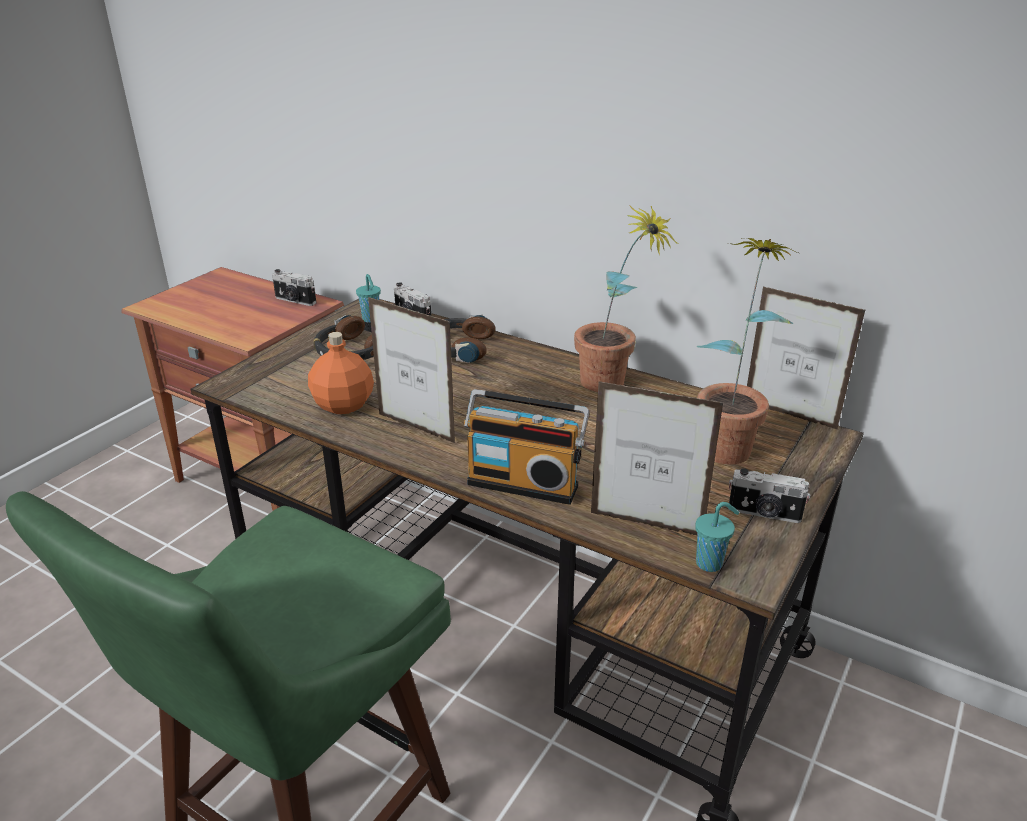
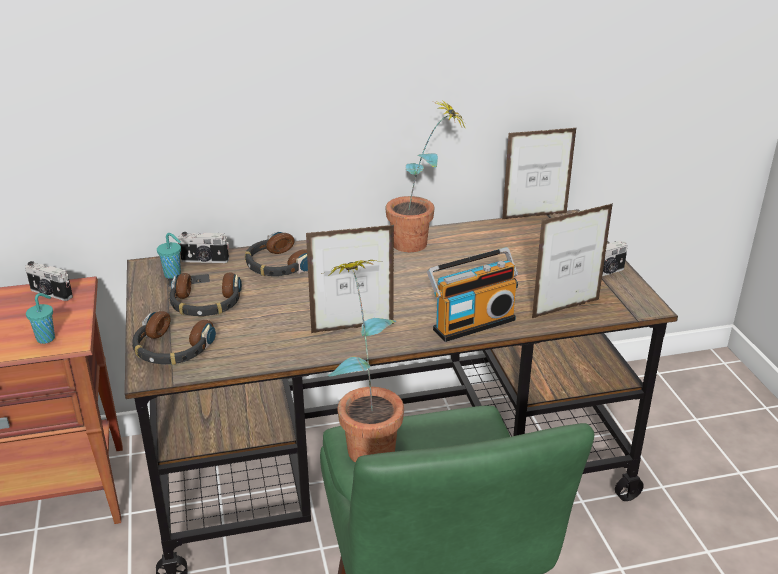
camera: 45 degrees left, 0 degrees up
camera [272,269,316,306] -> camera turned 45 degrees clockwise [25,261,73,301]
orange bottle [308,332,374,414] -> none
turquoise cup [695,502,739,572] -> turquoise cup moved to [26,293,55,344]
potted plant [697,238,798,465] -> potted plant moved to [321,260,404,463]
none -> headphones [132,311,216,365]

